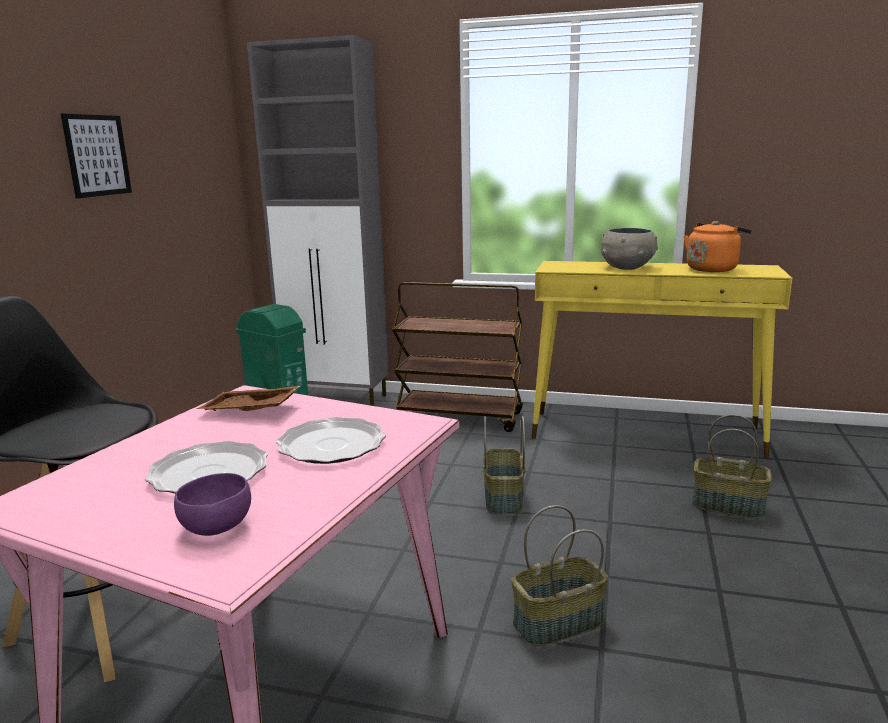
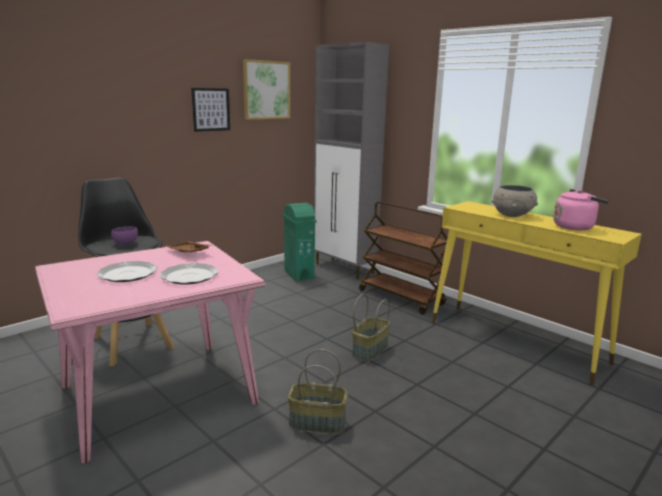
camera: 30 degrees right, 0 degrees up
purple bowl [174,473,251,536] -> purple bowl moved to [111,227,138,244]
orange kettle [684,221,752,272] -> pink kettle [553,189,609,230]
basket [692,415,772,519] -> none
none -> picture [243,59,290,120]

